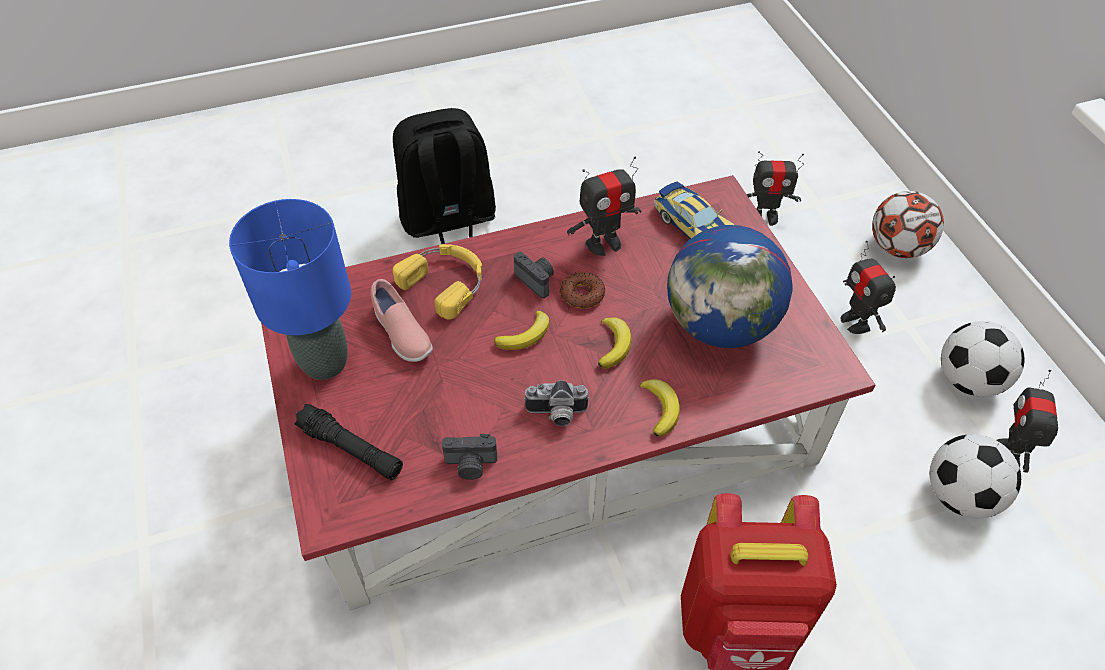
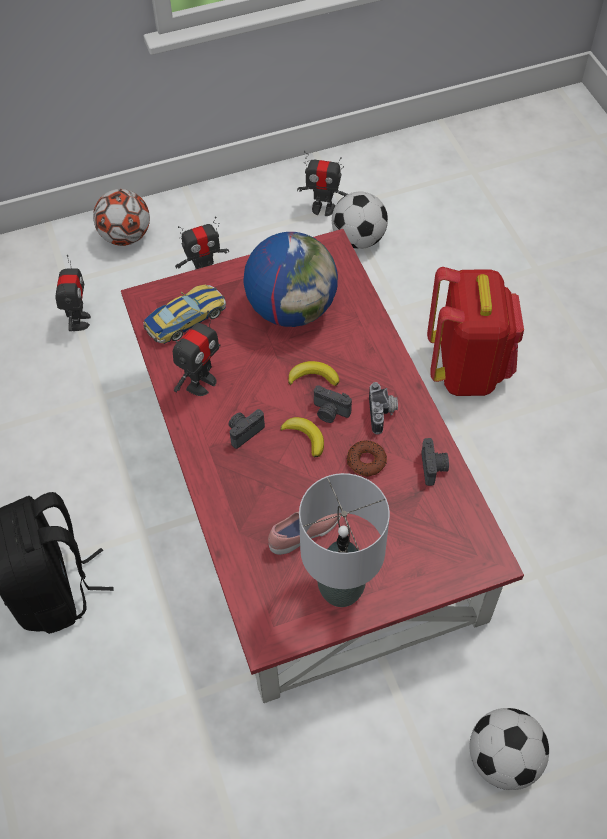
camera: 90 degrees left, 5 degrees up
blue table lamp [229,199,351,380] -> grey table lamp [299,473,390,607]
black flashlight [294,404,403,480] -> none
yellow headphones [393,244,483,320] -> none
donut [560,272,605,308] -> donut moved to [347,440,387,477]
toy robot [567,157,641,256] -> toy robot turned 60 degrees clockwise [173,311,220,396]
banana [639,379,680,437] -> none
football [941,321,1025,397] -> football moved to [469,708,549,790]
none -> camera [314,385,352,423]

